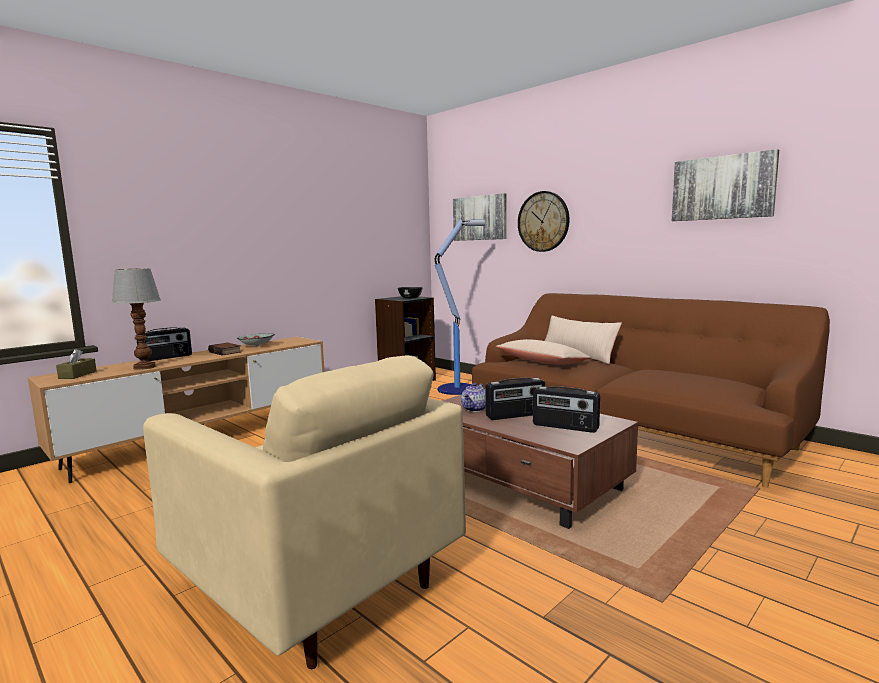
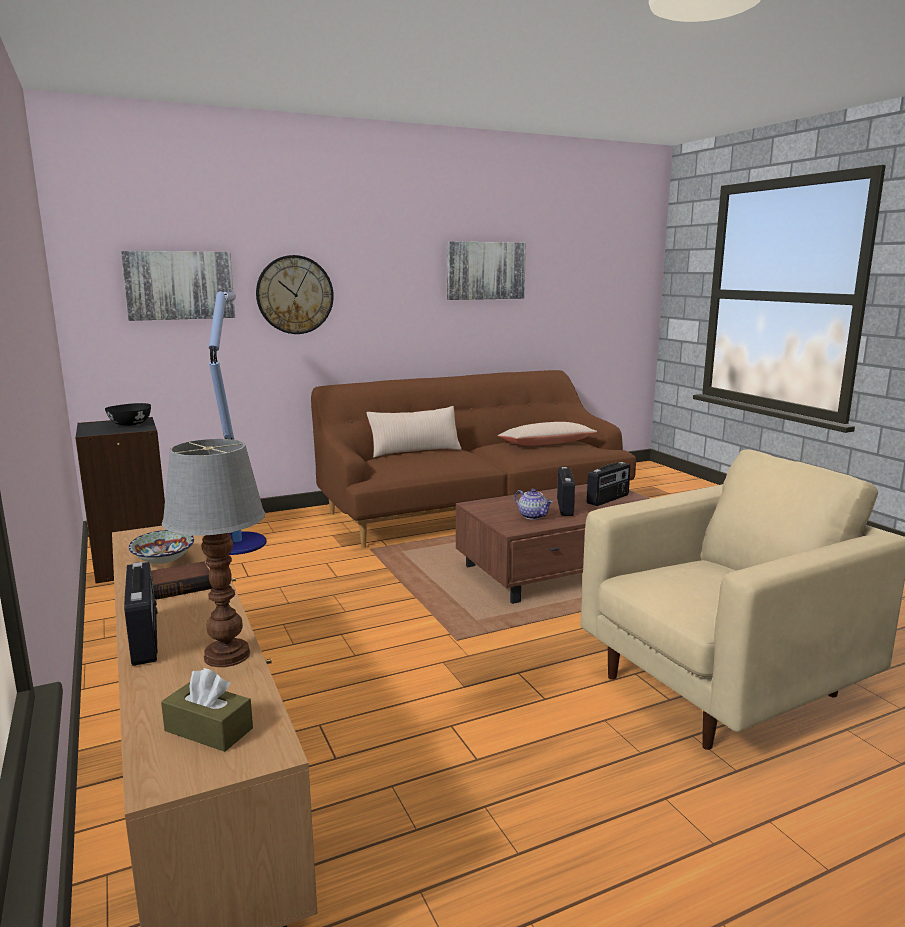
camera: 70 degrees left, 5 degrees up
beige pillow [496,339,591,365] -> beige pillow moved to [498,422,598,445]

